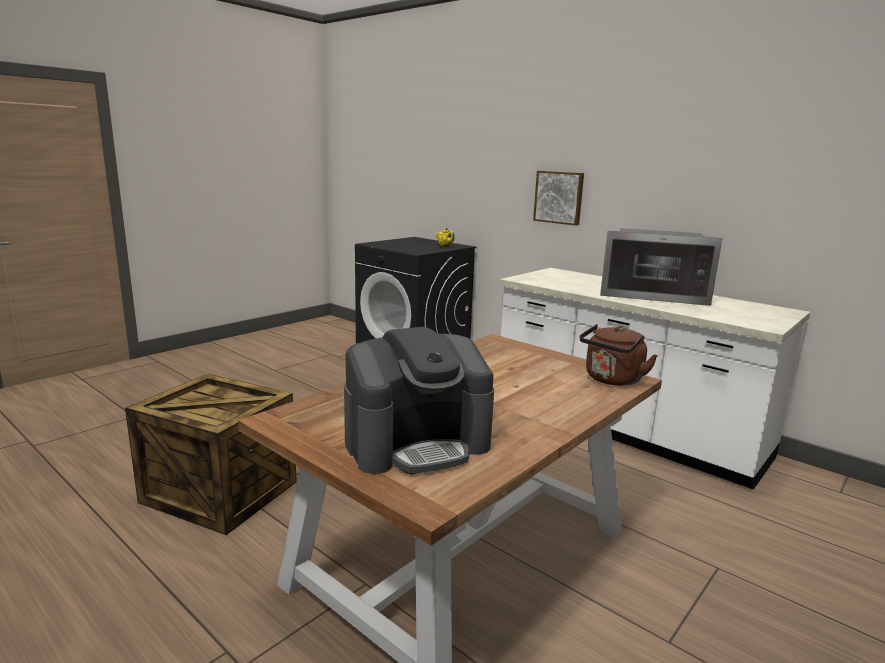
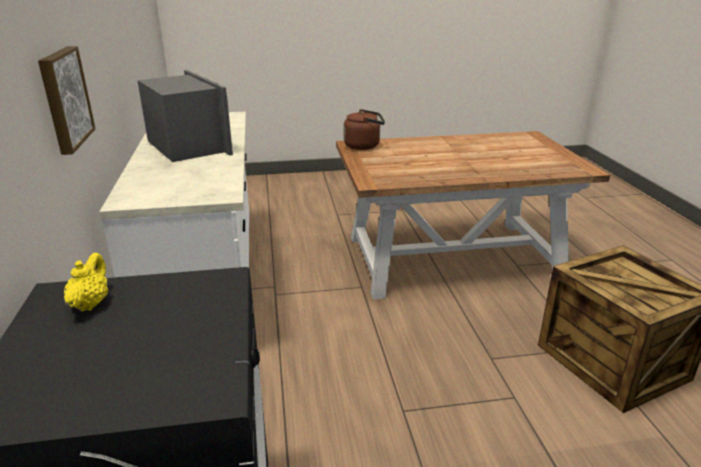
camera: 140 degrees left, 10 degrees up
coffee machine [344,327,494,474] -> none

